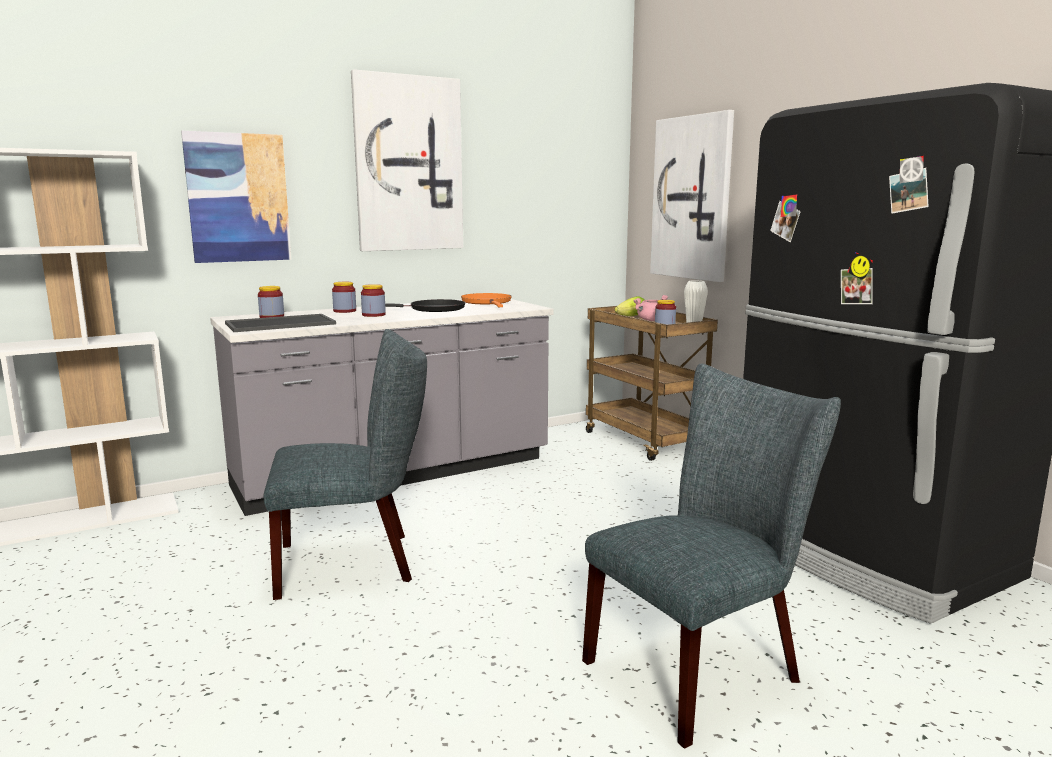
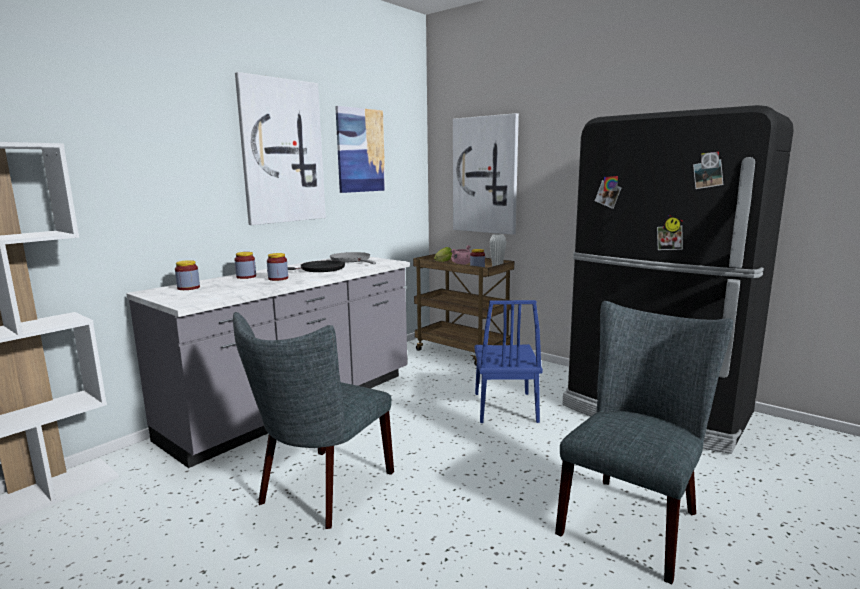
camera: 20 degrees left, 0 degrees up
picture [181,131,291,263] -> picture moved to [335,106,385,193]
tray [225,314,336,332] -> none
grey chair [263,329,427,600] -> grey chair turned 150 degrees clockwise [233,312,394,529]
orange frying pan [461,293,512,307] -> grey frying pan [330,252,376,264]
none -> blue chair [474,300,543,423]

